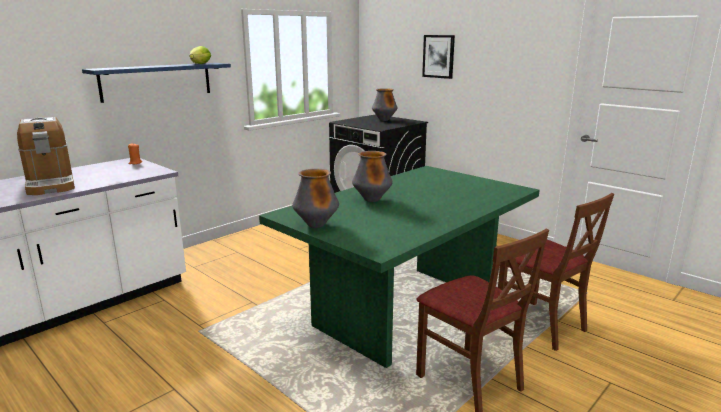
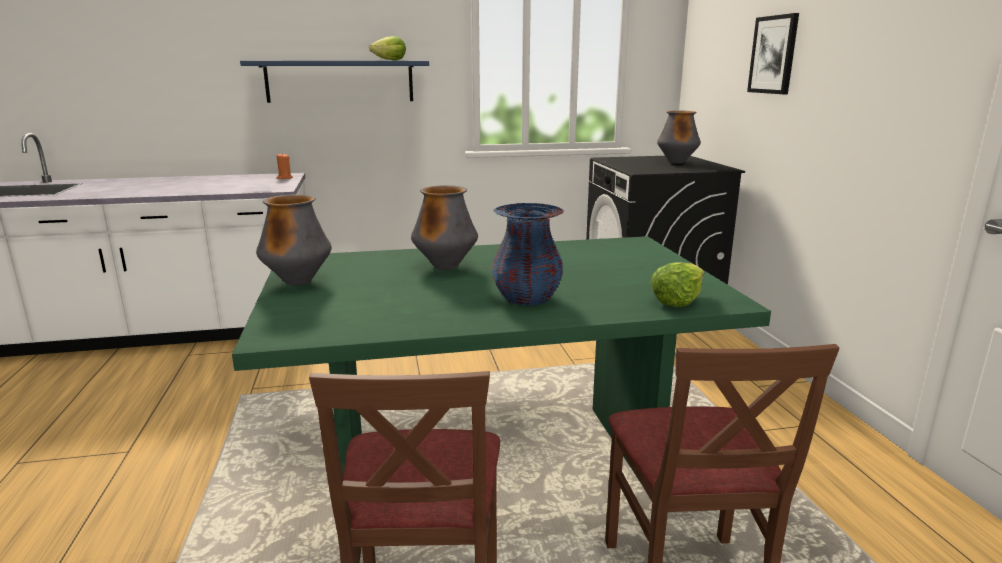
camera: 35 degrees right, 0 degrees up
coffee machine [17,117,75,195] -> none
none -> blue vase [492,203,564,305]
none -> lettuce [651,262,704,307]

